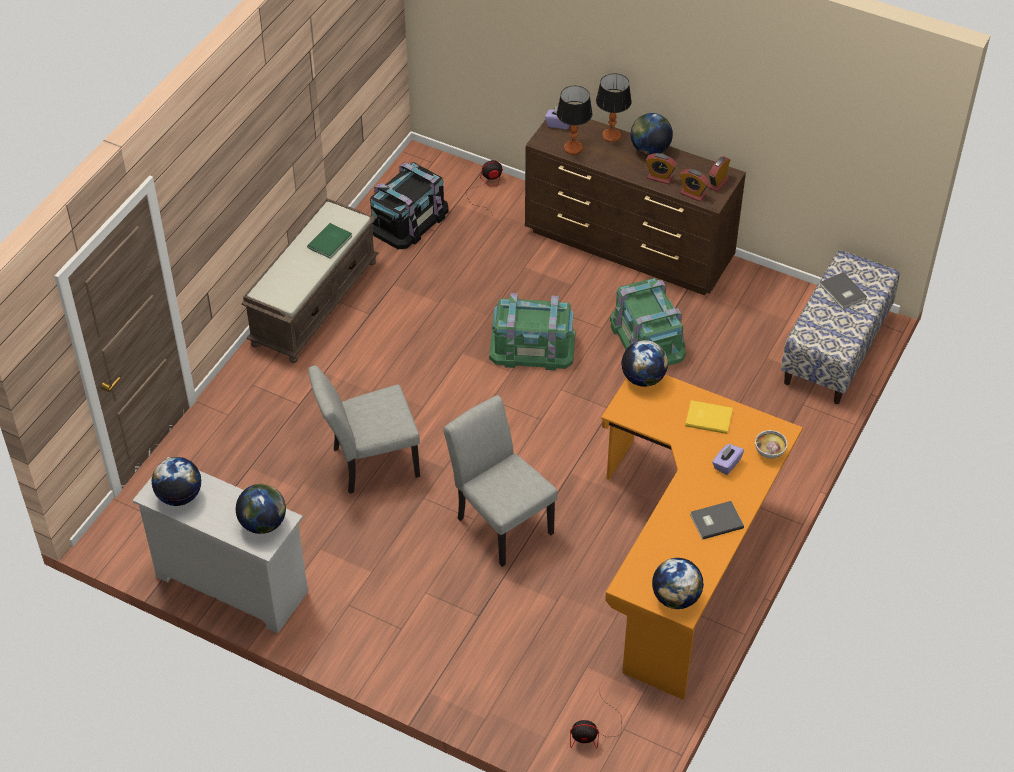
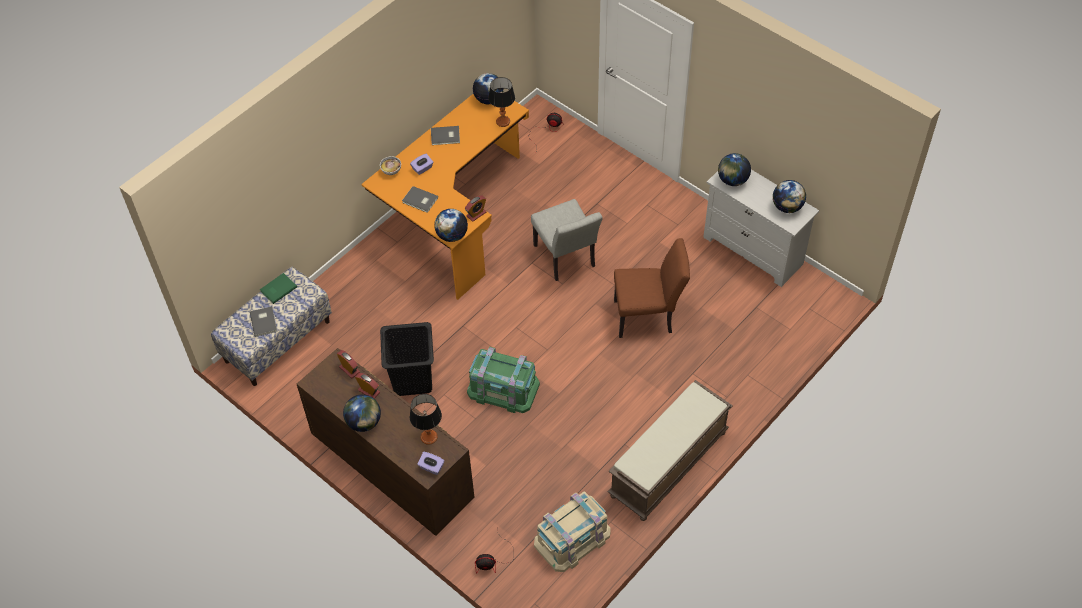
camera: 165 degrees left, 5 degrees up
green book [307,223,352,259] -> green book moved to [260,273,297,304]
grey chair [308,366,420,494] -> brown chair [614,238,690,338]
black storage box [370,162,449,249] -> beige storage box [534,492,611,572]
table lamp [596,73,632,142] -> table lamp moved to [488,77,515,127]
green storage box [610,278,686,366] -> black laundry basket [380,322,434,396]
yellow book [685,400,733,434] -> grey book [402,186,438,213]
alarm clock [707,156,730,192] -> alarm clock moved to [465,196,486,222]

